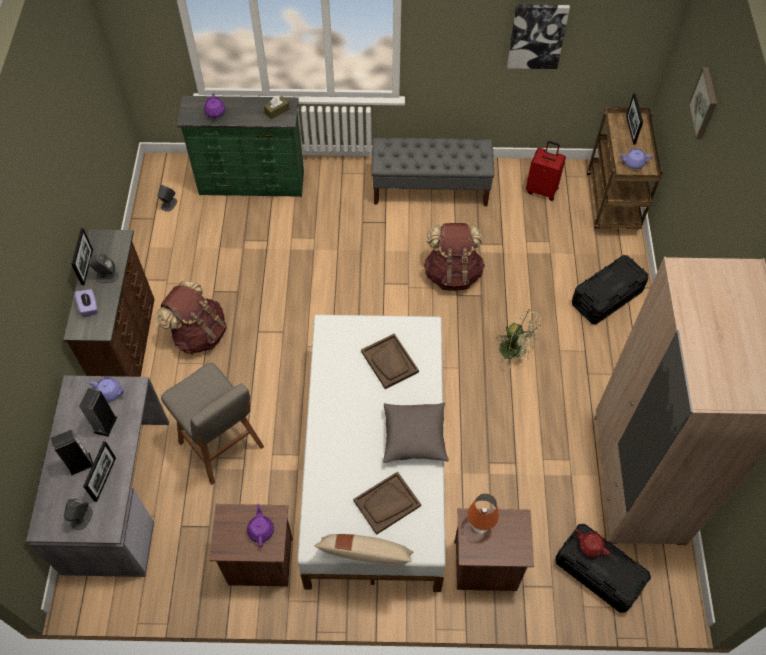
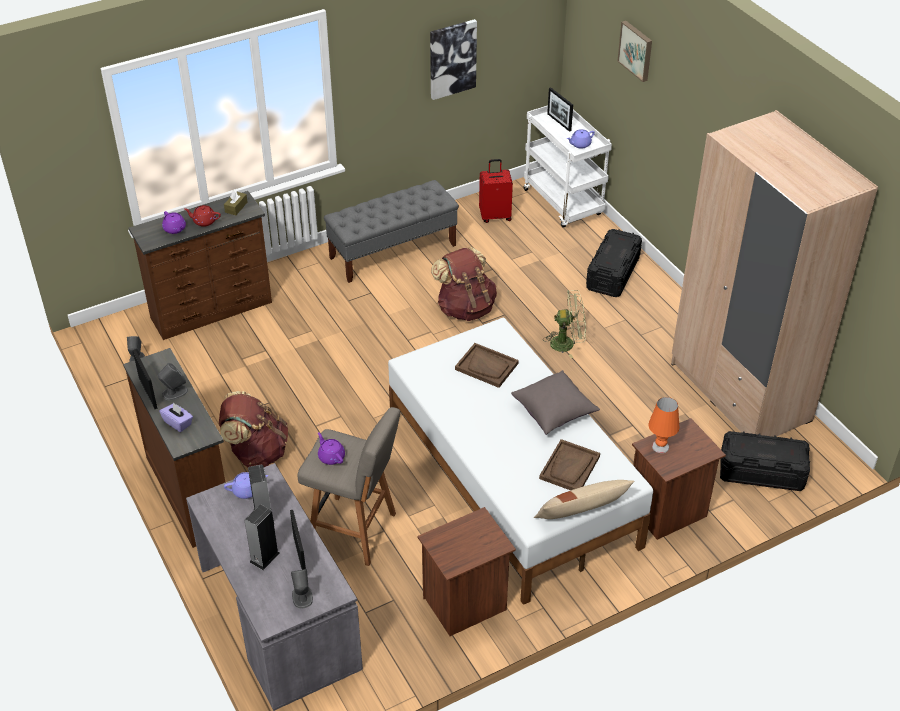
camera: 30 degrees left, 15 degrees down
green dresser [177,96,304,197] -> brown dresser [129,191,272,340]
purple teapot [247,504,274,547] -> purple teapot moved to [318,432,345,465]
red teapot [575,529,610,558] -> red teapot moved to [184,205,221,227]
brown cart [586,107,663,229] -> white cart [524,105,612,228]

